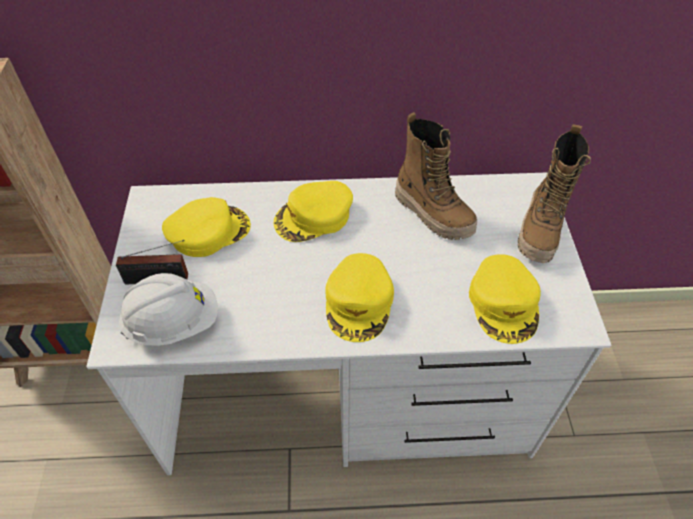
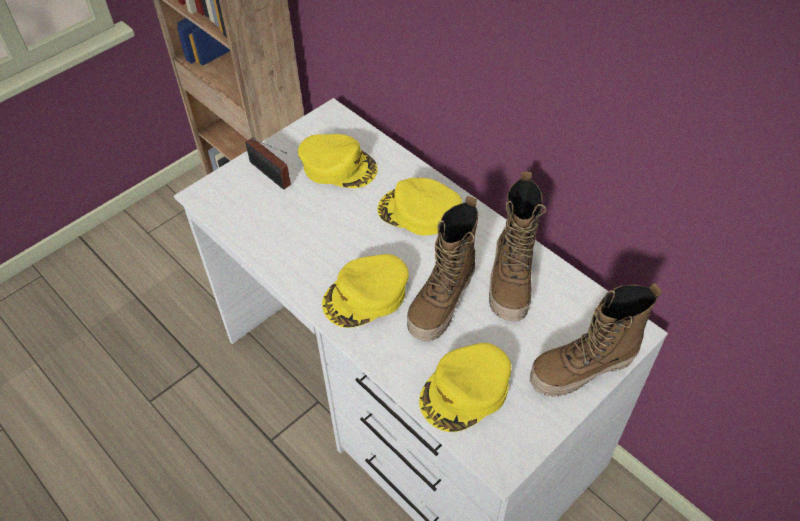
camera: 50 degrees right, 0 degrees up
white hard hat [119,273,218,346] -> none
none -> boot [407,196,478,341]

